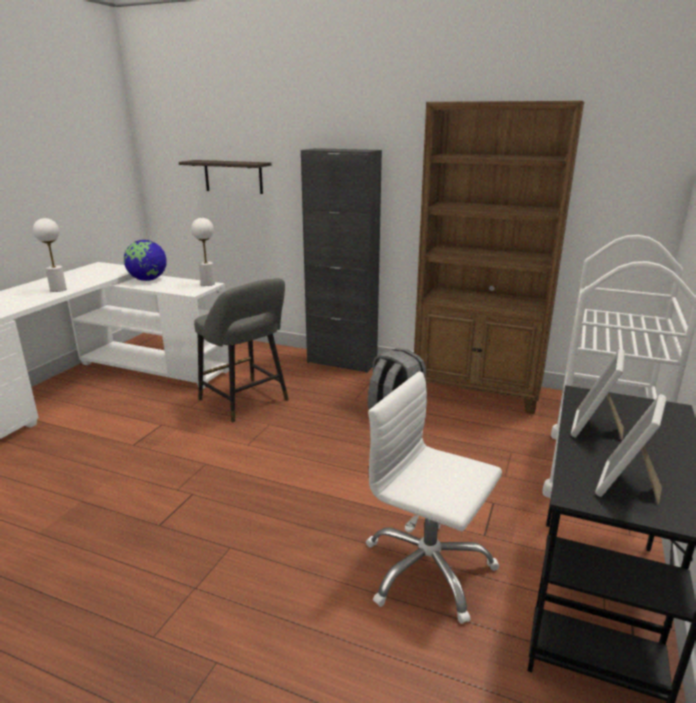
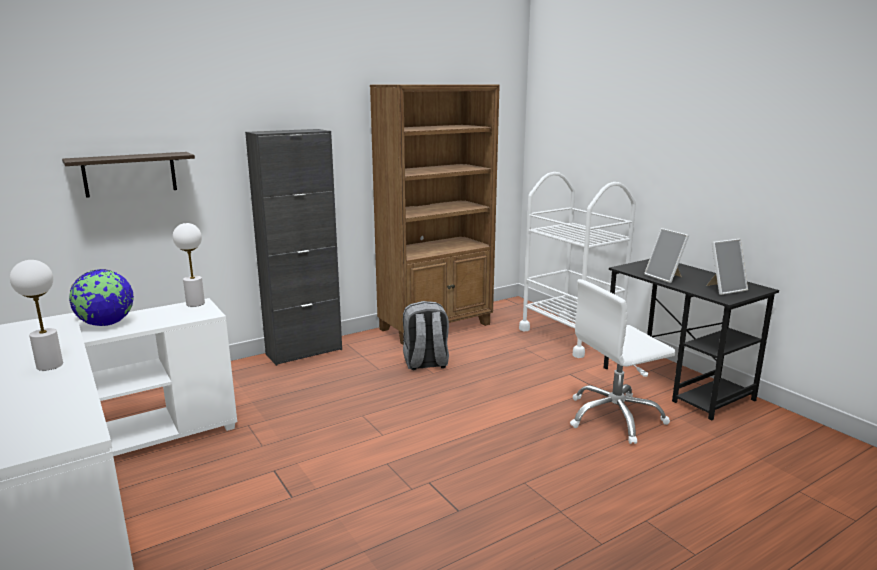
camera: 55 degrees left, 5 degrees down
grey stool [194,278,289,423] -> none
picture frame [595,394,667,504] -> picture frame turned 90 degrees counterclockwise [706,239,748,295]

